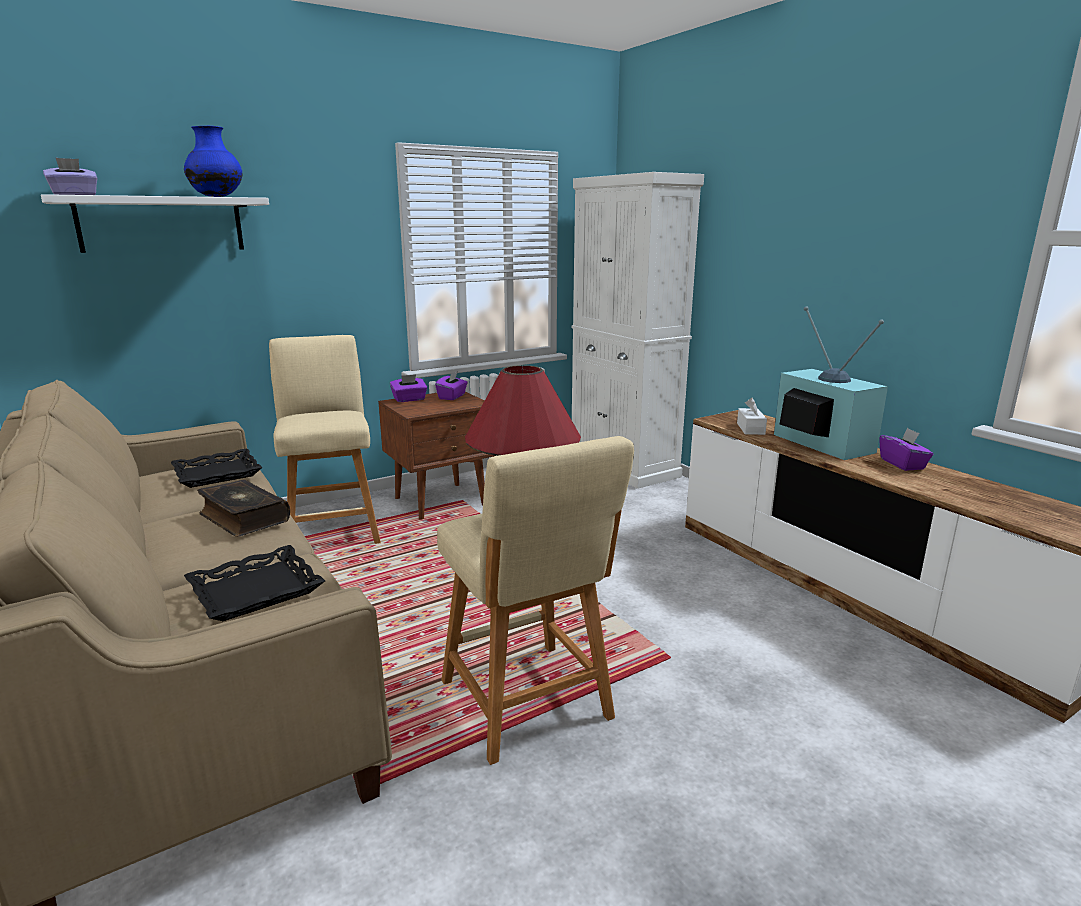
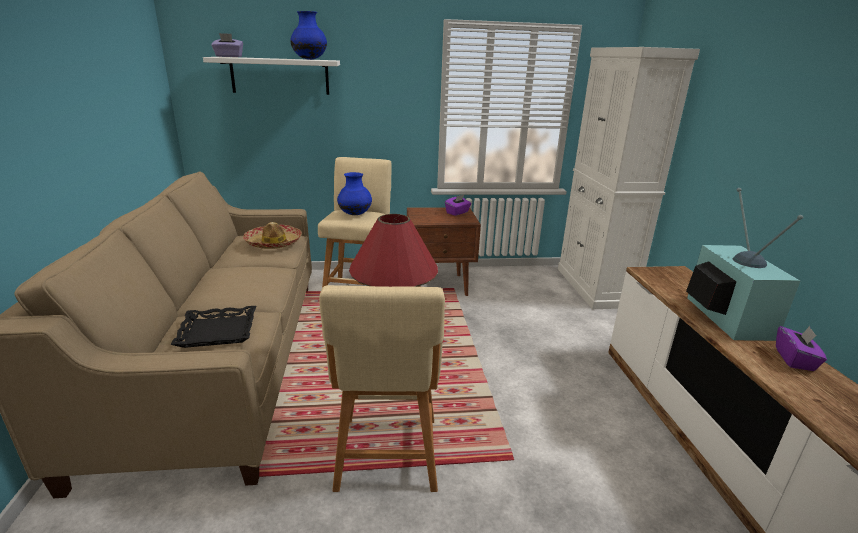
camera: 25 degrees right, 5 degrees up
black tray [171,449,262,488] -> hat [243,222,302,249]
book [197,479,290,537] -> none
purple tissue box [390,374,427,402] -> none
white tissue box [737,398,767,435] -> none
none -> blue vase [337,172,372,215]

